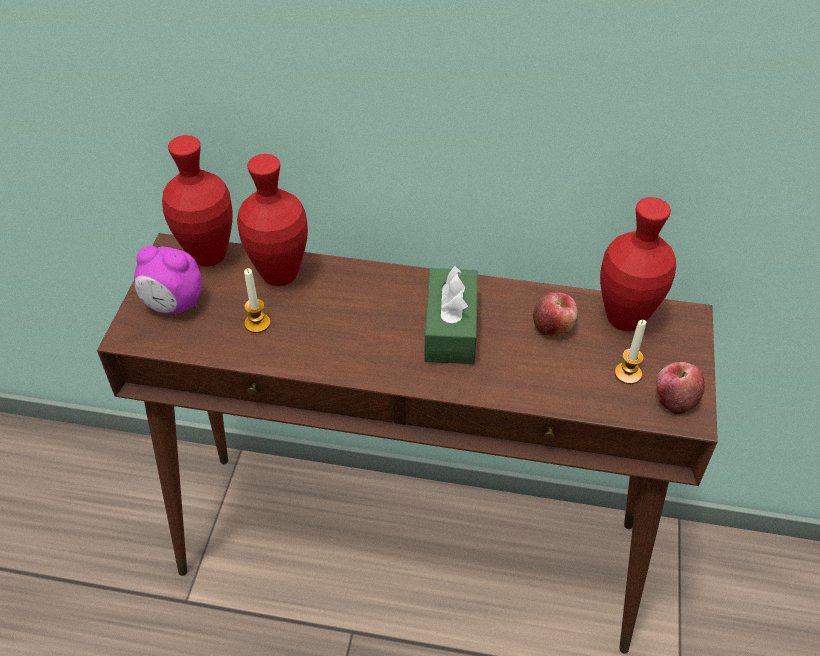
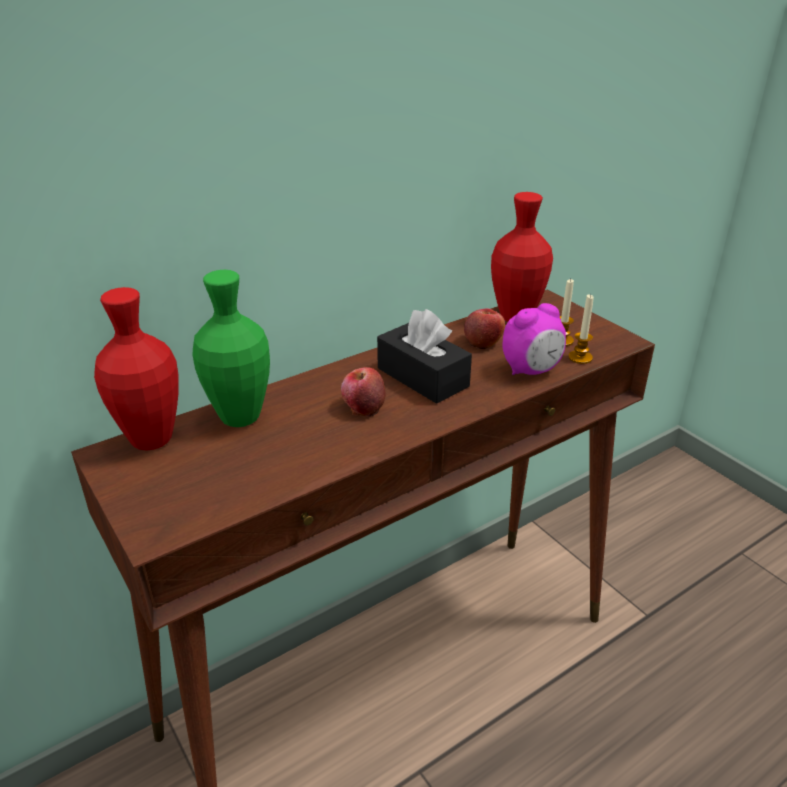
camera: 45 degrees left, 15 degrees down
alarm clock [134,246,202,314] -> alarm clock moved to [502,303,566,375]
red vase [237,154,308,286] -> green vase [193,270,270,427]
candle [244,268,270,333] -> candle moved to [568,294,594,364]
green tissue box [424,265,478,364] -> black tissue box [377,309,472,404]
apple [656,362,705,414] -> apple moved to [341,367,386,416]

